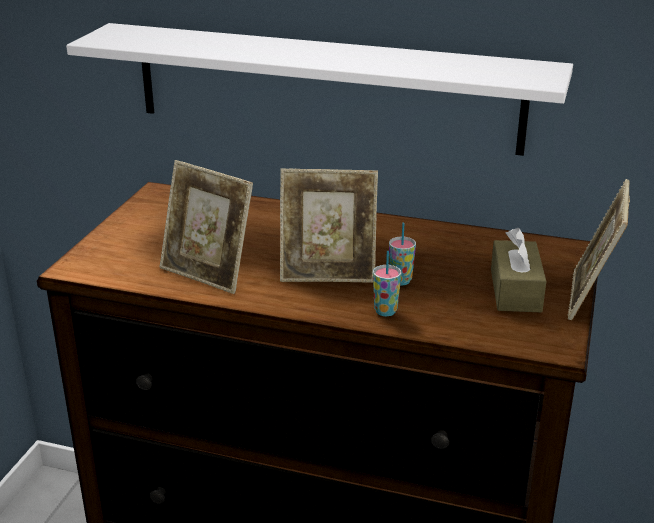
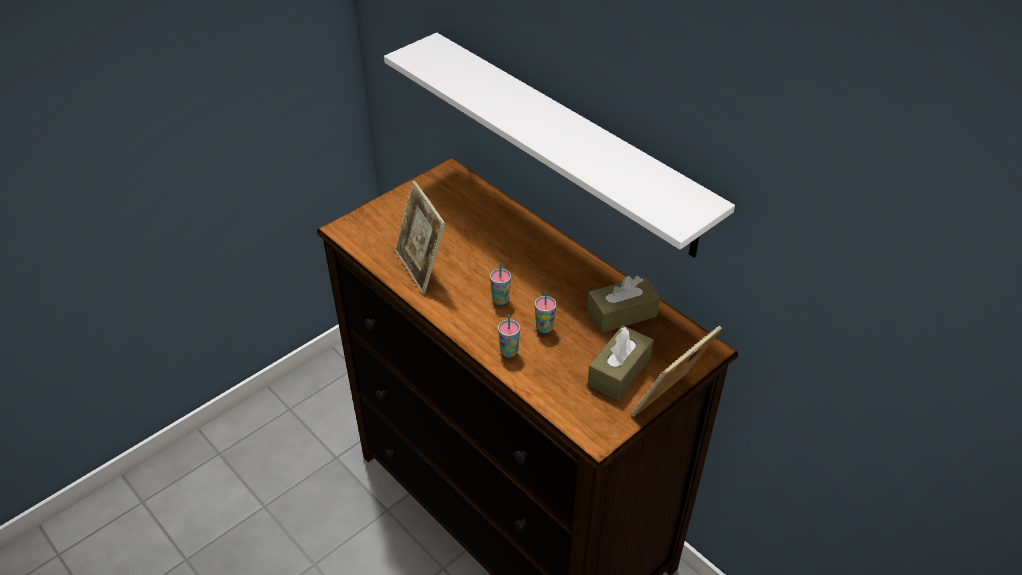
camera: 30 degrees right, 15 degrees up
picture frame [280,169,378,283] -> cup [490,263,511,305]
none -> brown tissue box [587,276,660,333]

